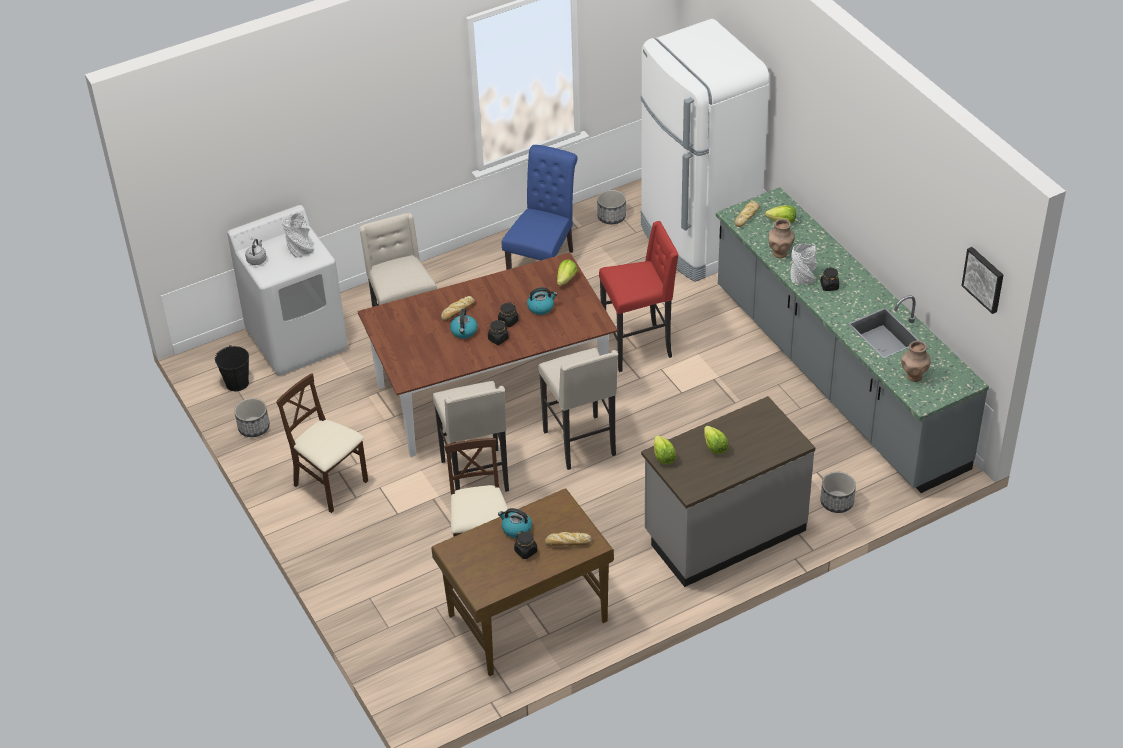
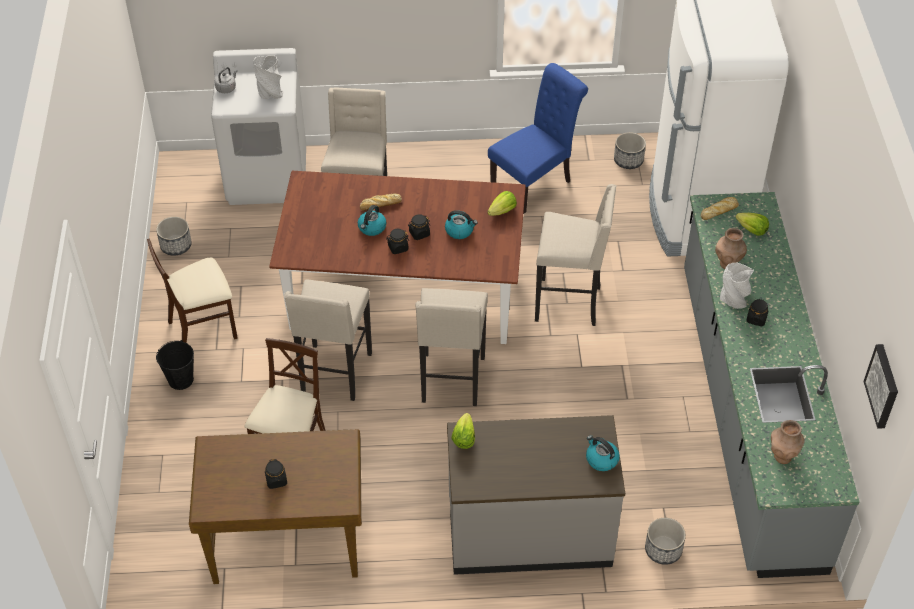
camera: 25 degrees right, 5 degrees up
black bucket [215,345,249,391] -> black bucket moved to [156,340,194,390]
beige chair [276,373,368,513] -> beige chair turned 90 degrees counterclockwise [147,238,238,343]
kettle [498,508,532,538] -> kettle moved to [586,435,620,471]
bread [545,532,592,546] -> none
red stool [599,221,679,372] -> beige stool [535,184,616,326]
lettuce [704,426,728,454] -> none

